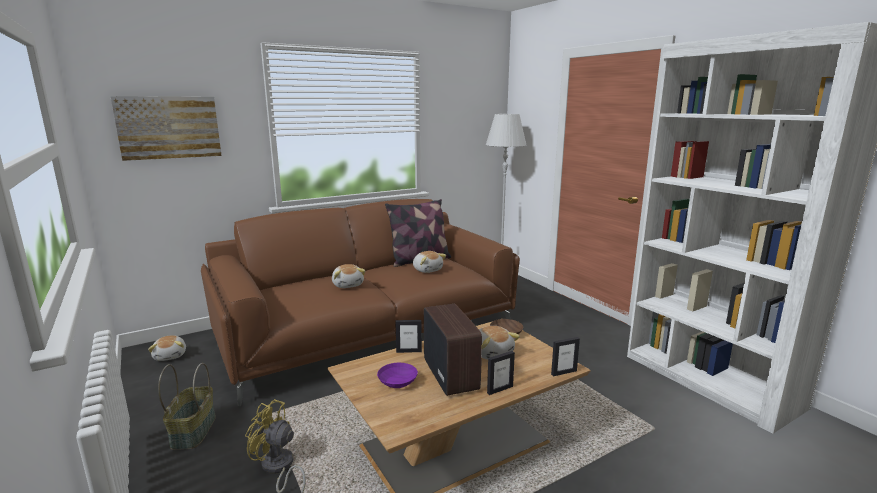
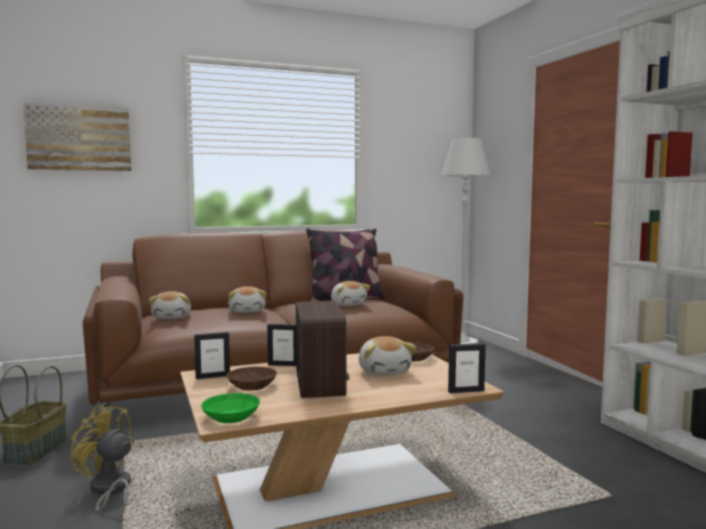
camera: 10 degrees right, 10 degrees down
plush toy [148,335,186,361] -> plush toy moved to [148,291,191,319]
purple bowl [377,363,418,388] -> brown bowl [227,367,277,391]
picture frame [487,351,515,395] -> picture frame moved to [194,332,230,380]
none -> green bowl [201,393,260,423]

